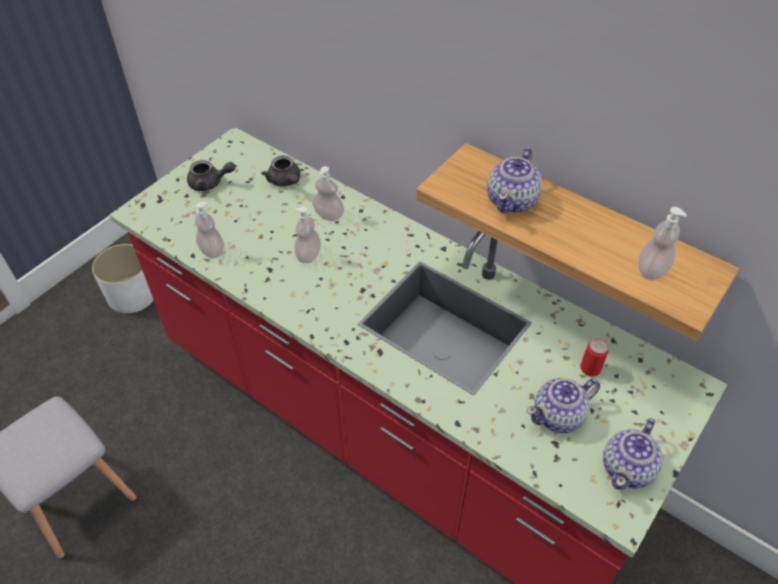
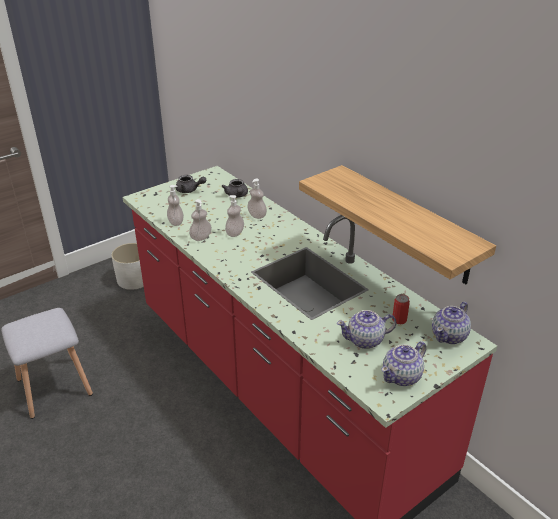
camera: 15 degrees right, 15 degrees down
teapot [487,148,542,213] -> teapot moved to [432,302,471,344]
soap dispenser [638,207,687,280] -> soap dispenser moved to [189,199,212,241]

